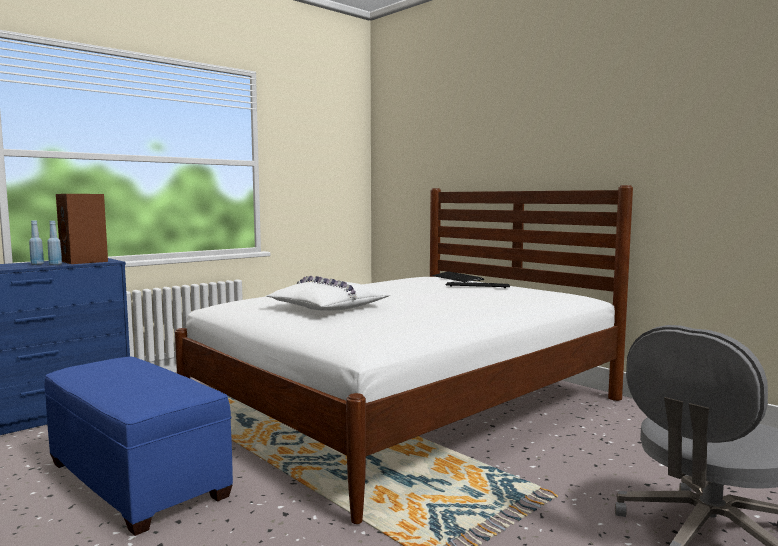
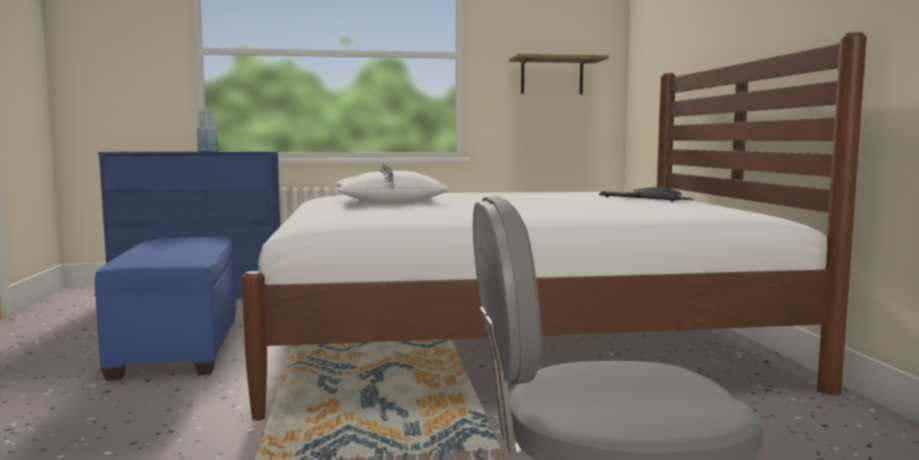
camera: 35 degrees right, 0 degrees up
brown speaker [56,194,108,264] -> none
none -> shelf [509,54,609,94]

